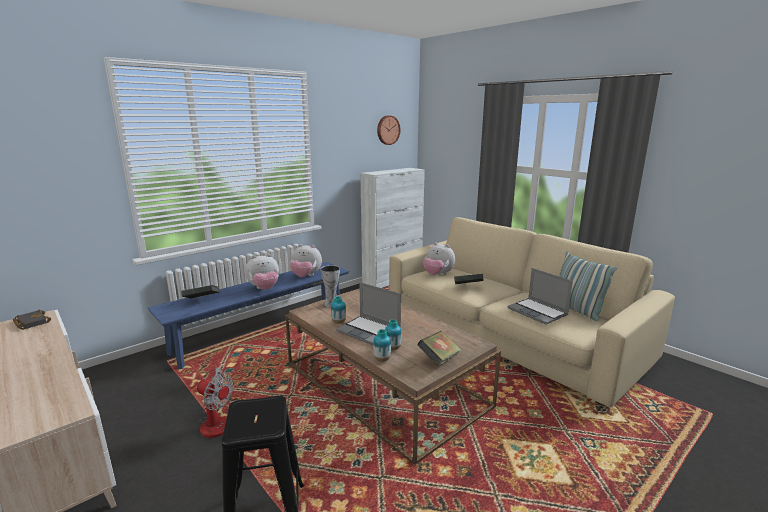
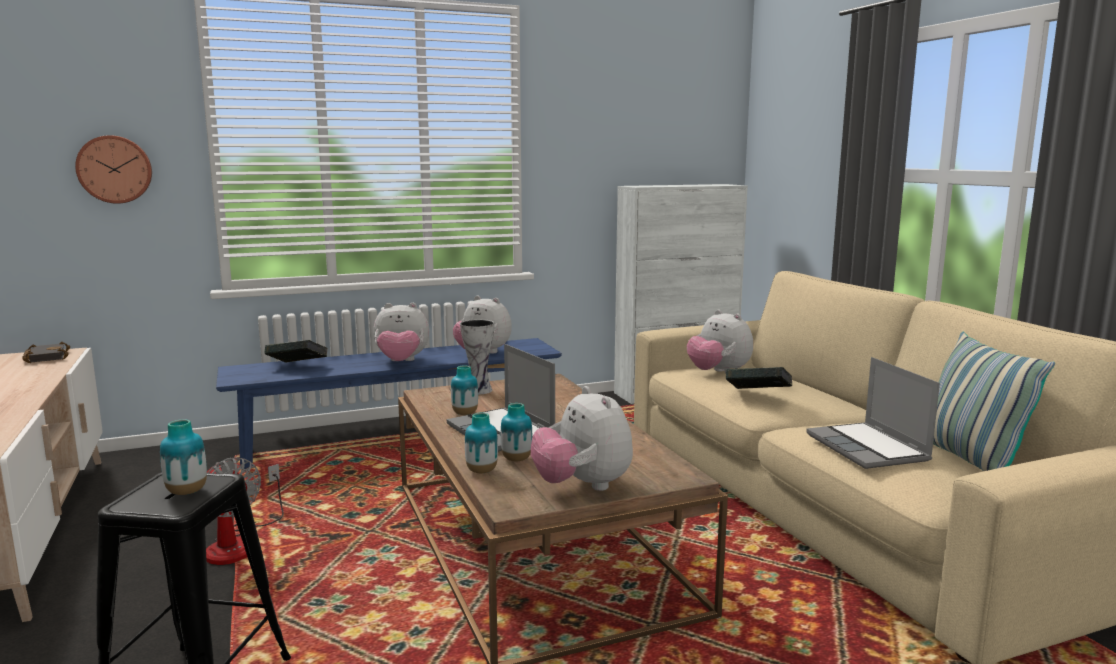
camera: 20 degrees right, 5 degrees down
wall clock [377,115,401,145] -> wall clock moved to [75,135,152,204]
book [417,331,461,366] -> plush toy [531,386,633,491]
none -> vase [160,419,207,495]

